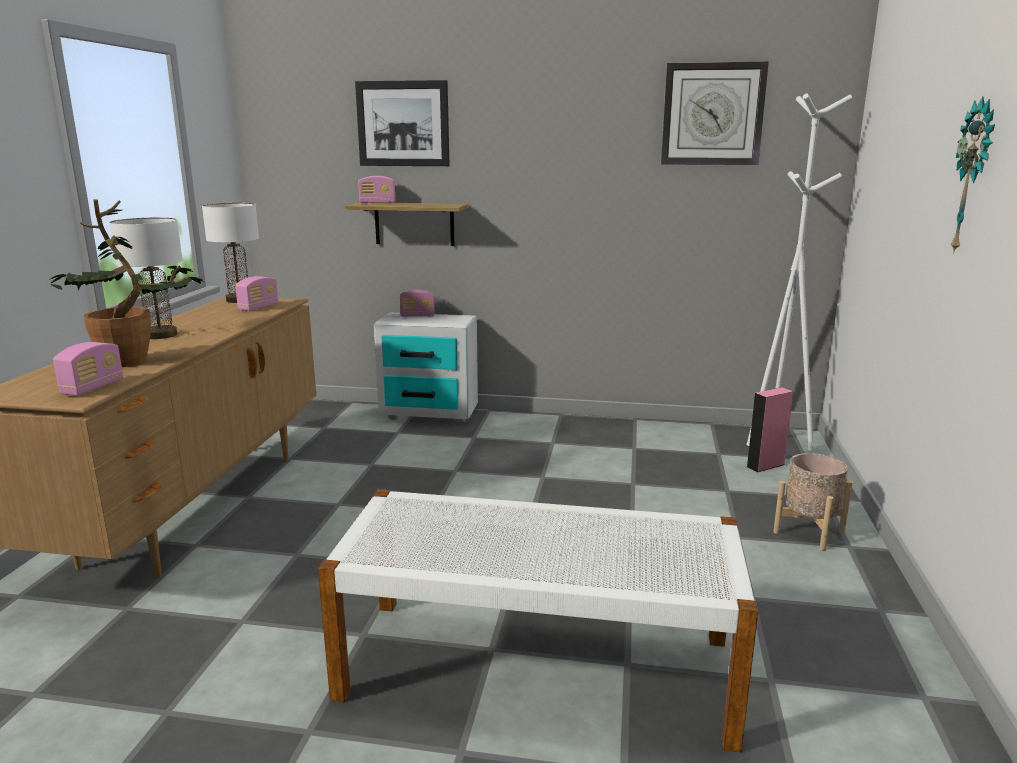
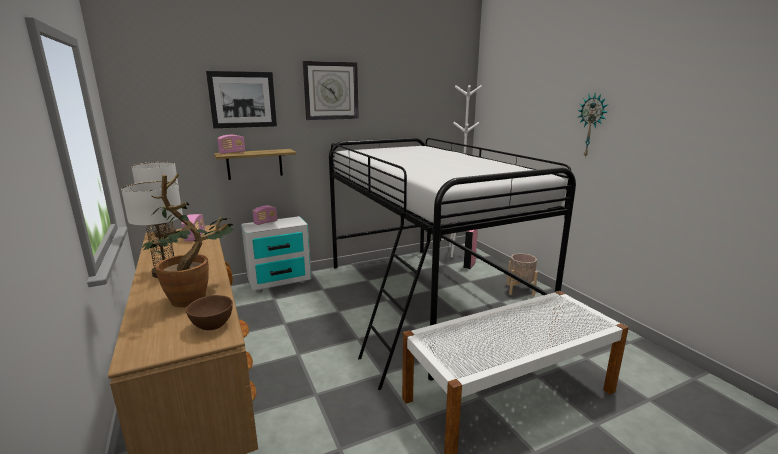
camera: 35 degrees left, 0 degrees up
radio [53,342,123,396] -> brown bowl [186,295,233,330]
wall clock [661,62,769,165] -> wall clock moved to [303,61,359,120]
none -> black bed [329,138,576,390]

